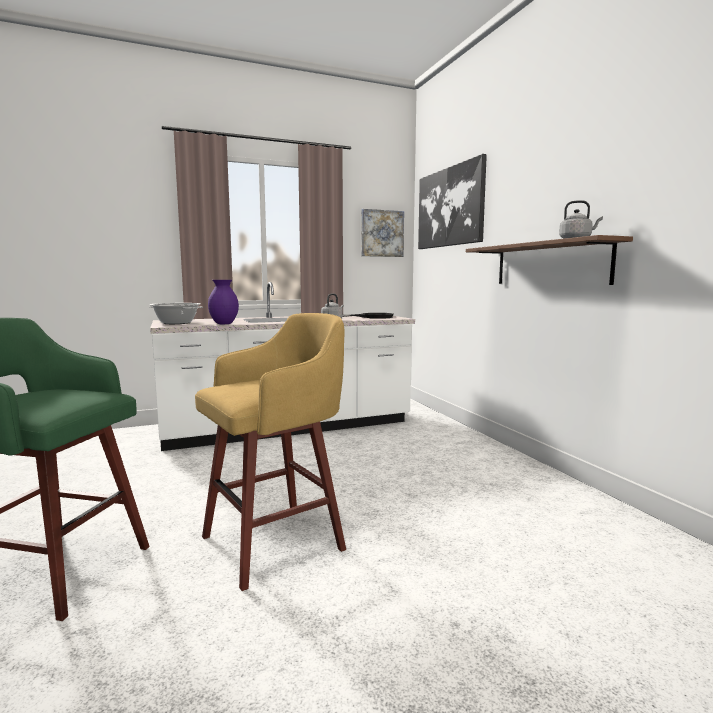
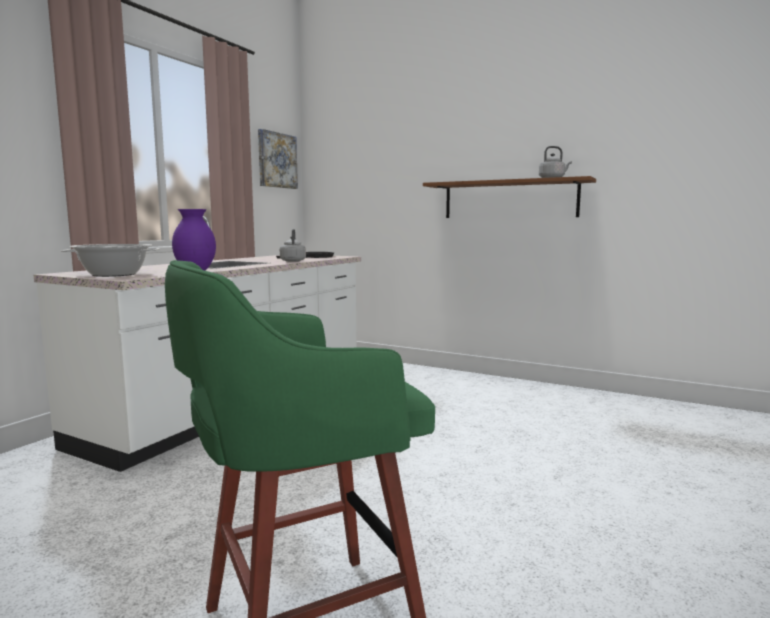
camera: 40 degrees left, 0 degrees up
yellow stool [195,313,346,591] -> none
picture [418,154,487,249] -> none

